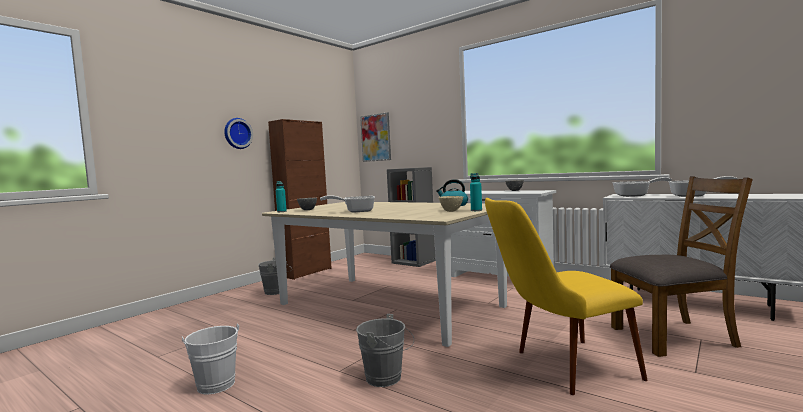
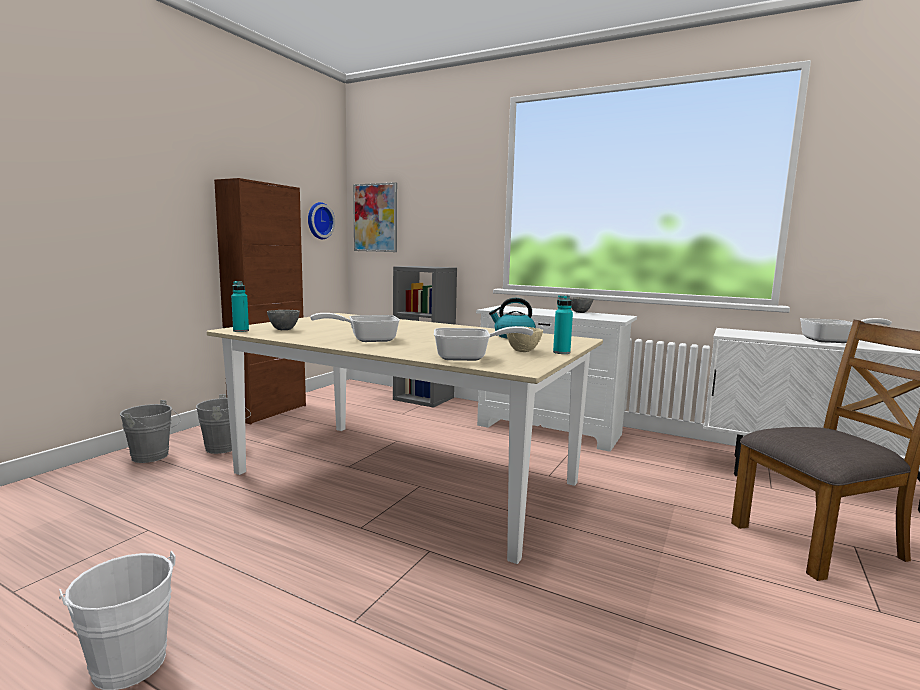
camera: 10 degrees left, 5 degrees up
wall clock [224,118,253,149] -> wall clock moved to [308,202,335,239]
grey bucket [356,314,414,387] -> grey bucket moved to [120,400,181,463]
yellow chair [485,198,648,395] -> none
frying pan [612,177,672,197] -> frying pan moved to [434,326,533,361]

